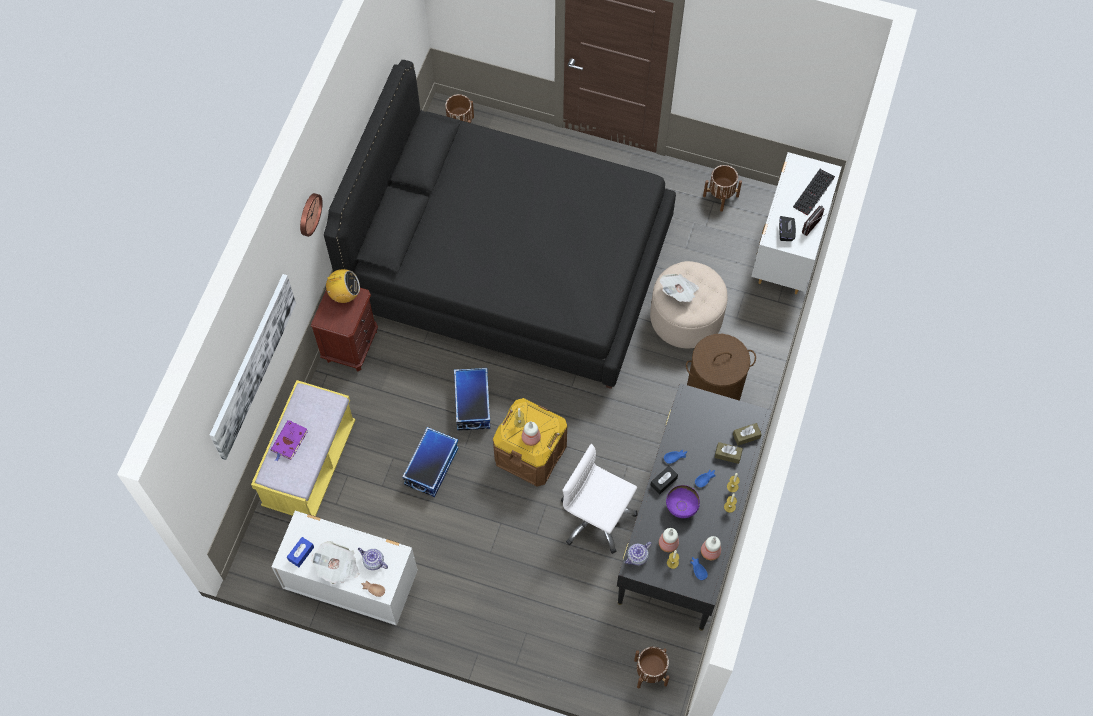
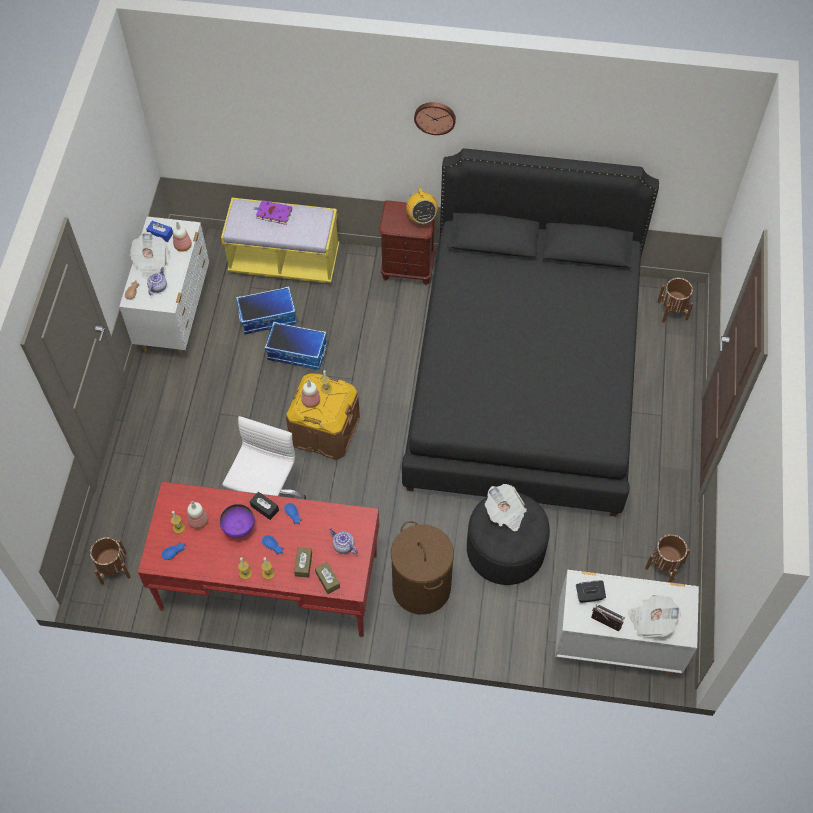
camera: 80 degrees right, 5 degrees down
picture [210,274,296,460] -> none
storage box [454,368,490,431] -> storage box moved to [236,286,297,334]
black desk [617,383,771,631] -> red desk [138,482,379,637]
teapot [625,542,652,565] -> teapot moved to [329,528,358,554]
beige ottoman [650,261,728,348] -> black ottoman [467,493,550,585]
bottle [701,536,721,560] -> bottle moved to [173,222,192,252]
keyboard [793,169,835,215] -> newspaper [628,595,681,637]

